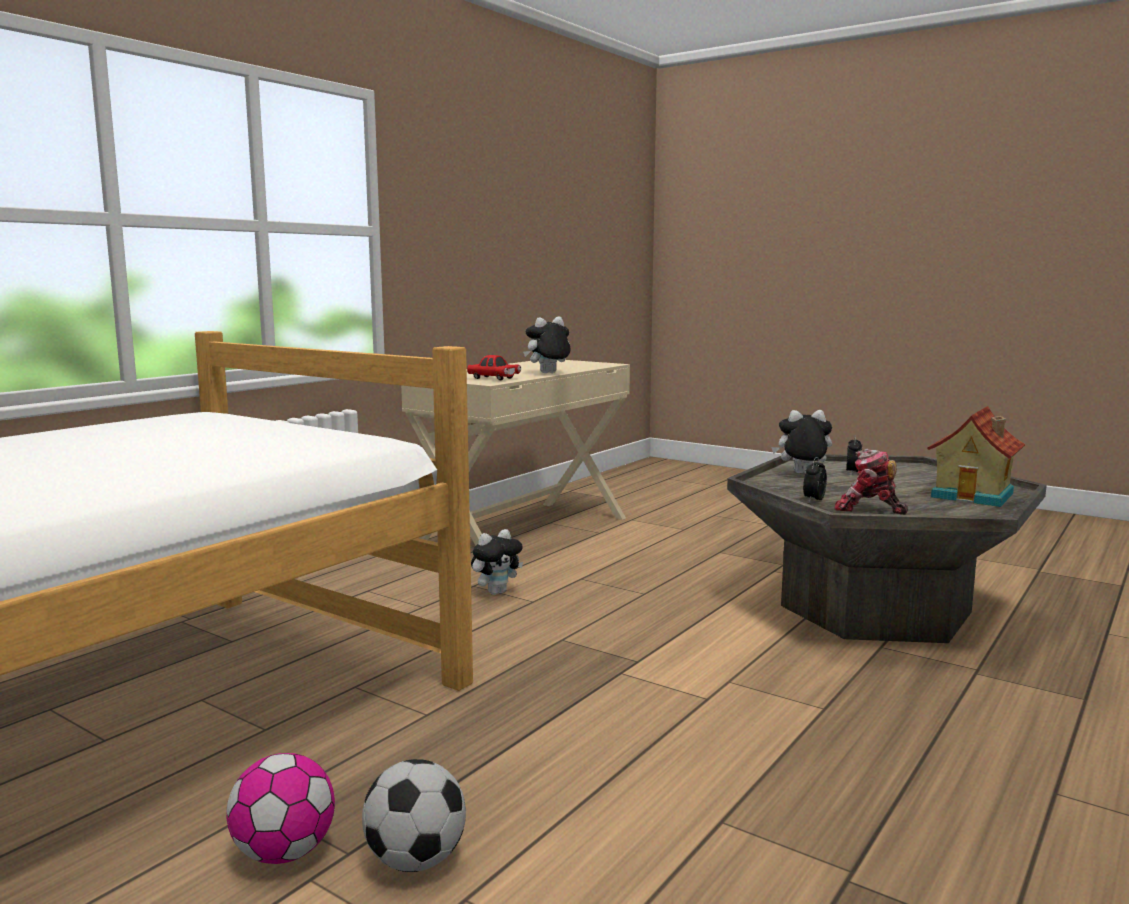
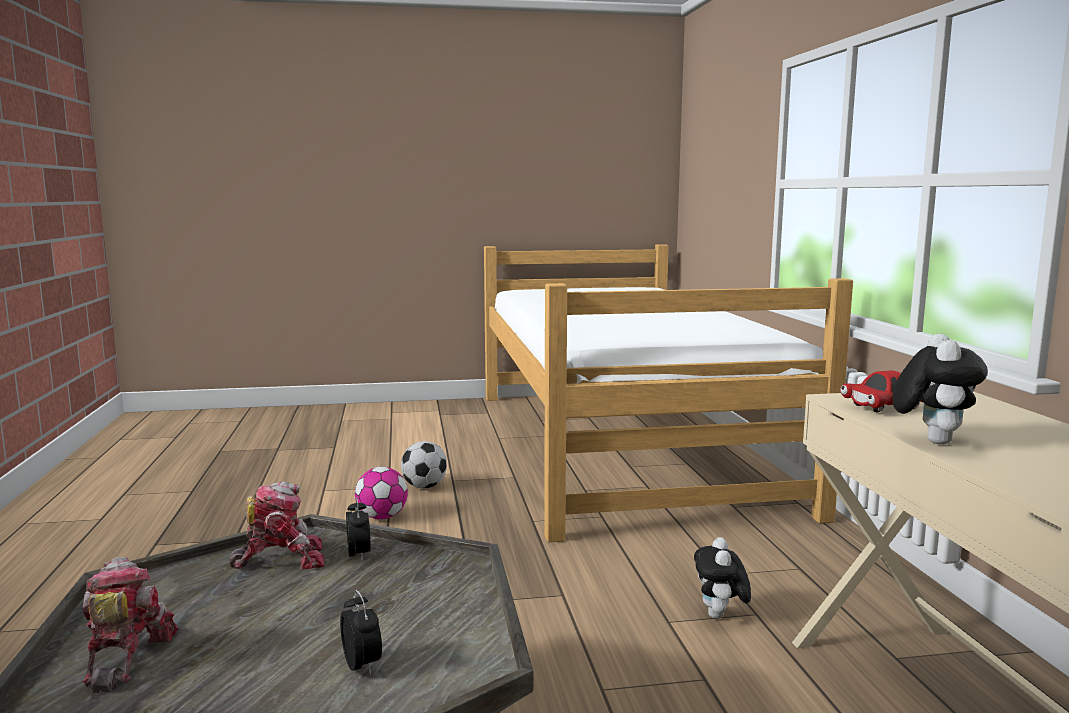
camera: 135 degrees right, 0 degrees up
football [226,753,335,864] -> football moved to [355,467,408,519]
plush toy [771,410,832,473] -> none
toy house [927,406,1025,507] -> toy robot [82,557,179,693]

